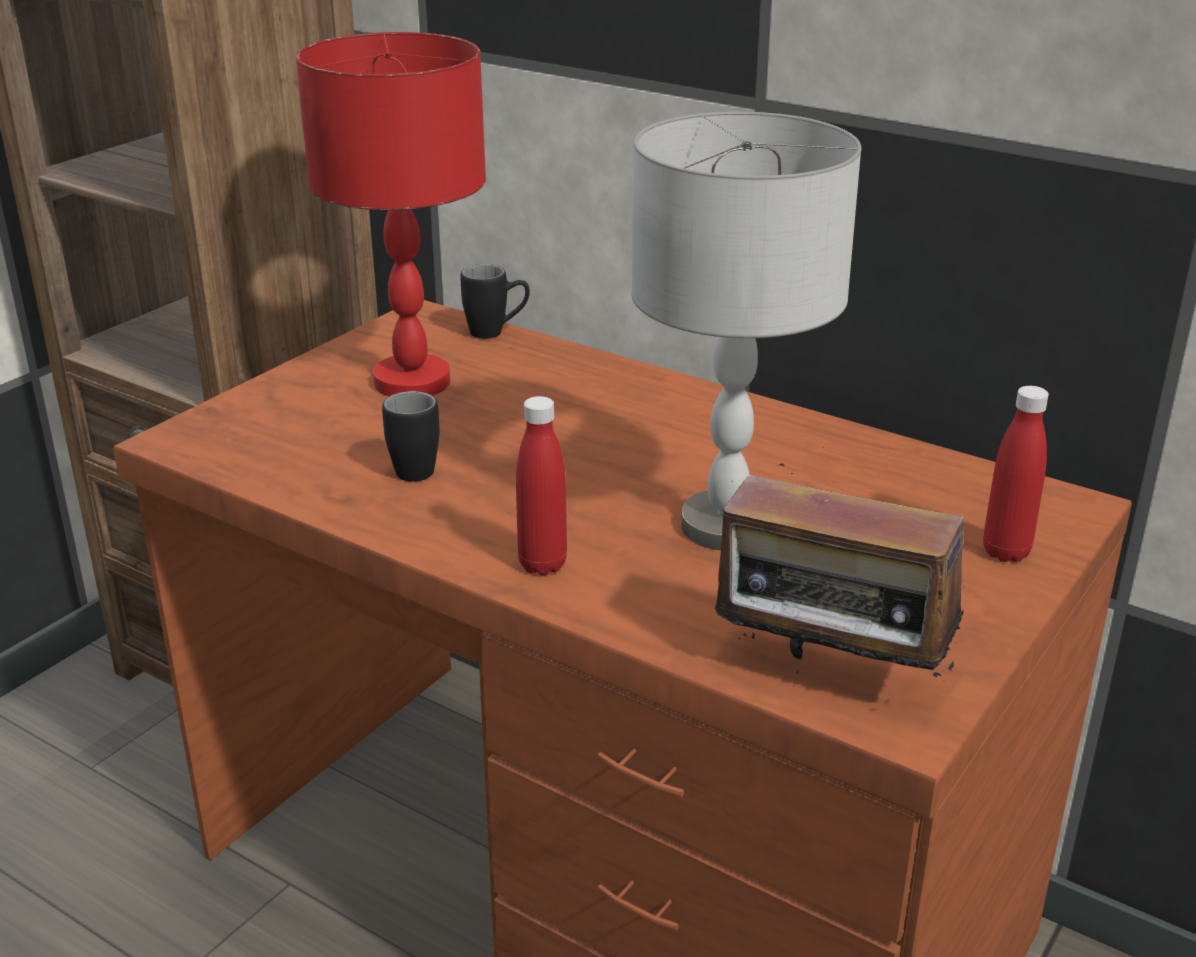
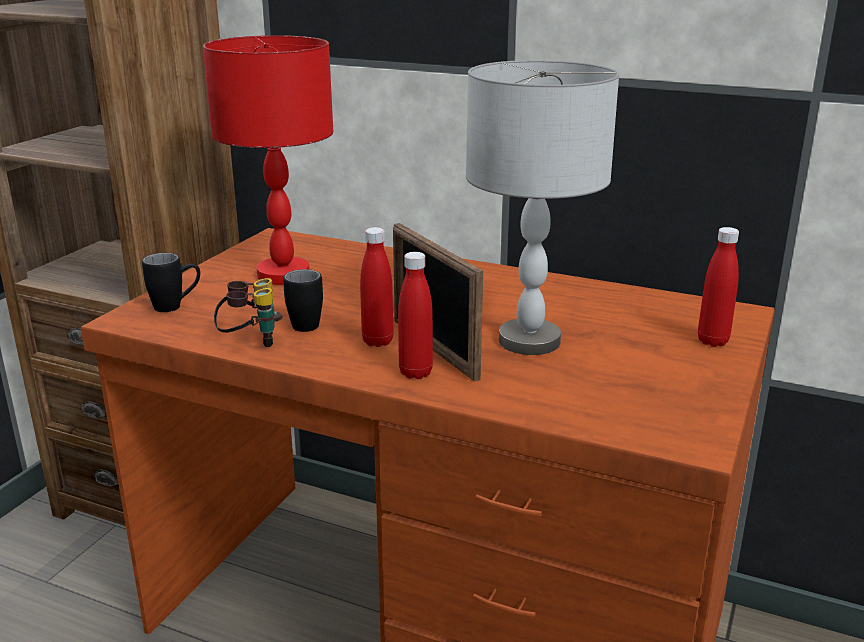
camera: 10 degrees left, 5 degrees down
black mug [460,264,530,339] -> black mug moved to [142,253,200,312]
radio [715,447,964,681] -> none
none -> binoculars [214,278,282,347]
none -> red bottle [360,227,393,347]
none -> picture frame [393,223,483,382]

